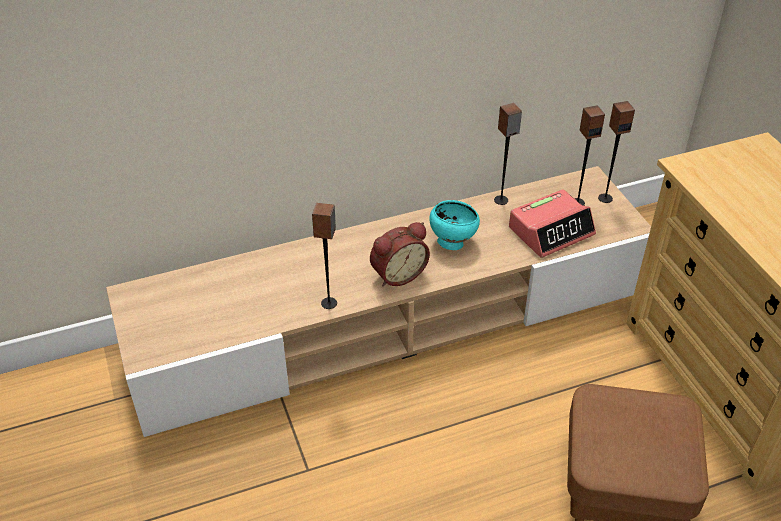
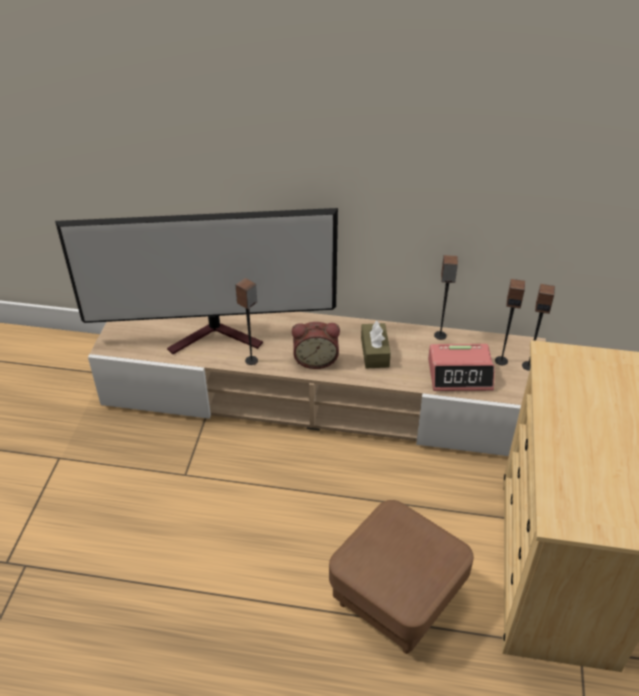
camera: 30 degrees right, 0 degrees up
turquoise bowl [429,200,480,250] -> brown tissue box [361,321,391,368]
none -> television [55,208,338,354]

